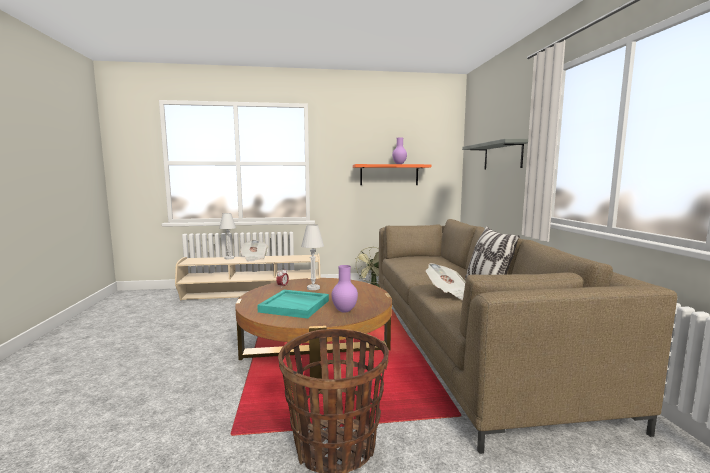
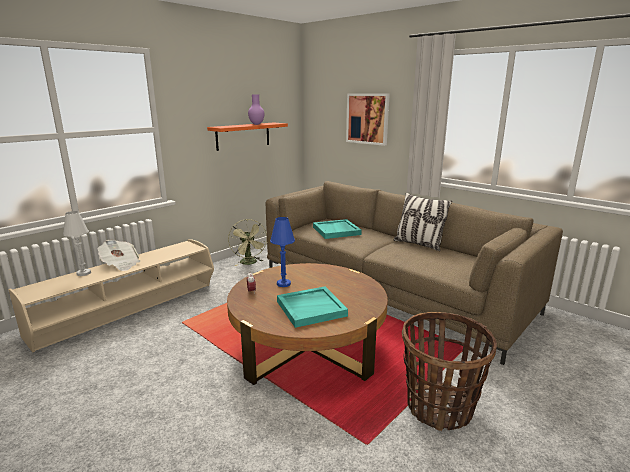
camera: 40 degrees left, 10 degrees up
white table lamp [301,224,324,290] -> blue table lamp [270,217,295,287]
purple vase [332,265,358,313] -> none
newspaper [426,263,465,300] -> none
grey shelf [462,139,528,169] -> picture [346,93,390,146]
none -> turquoise tray [313,219,362,239]

